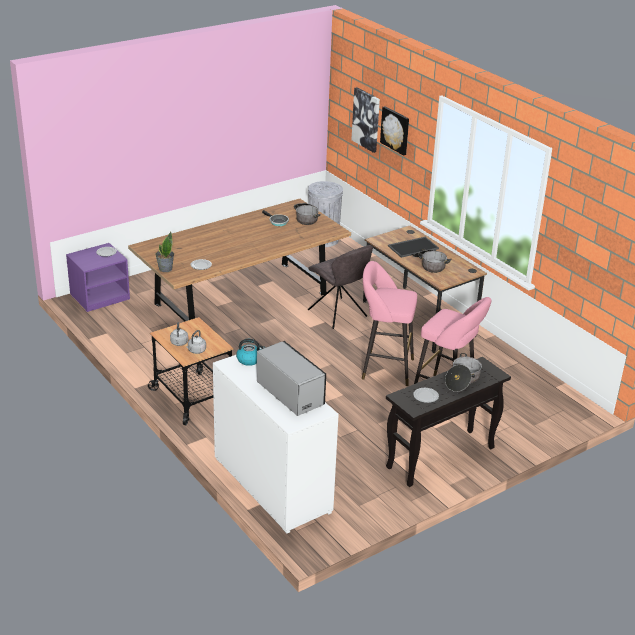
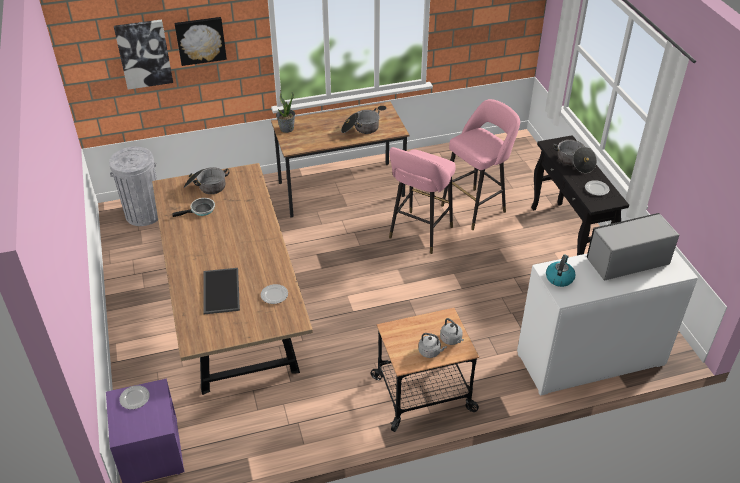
camera: 70 degrees left, 10 degrees up
potted plant [155,232,174,272] -> potted plant moved to [276,89,295,133]
grey chair [308,245,373,329] -> none
tray [388,237,439,258] -> tray moved to [203,268,240,314]

